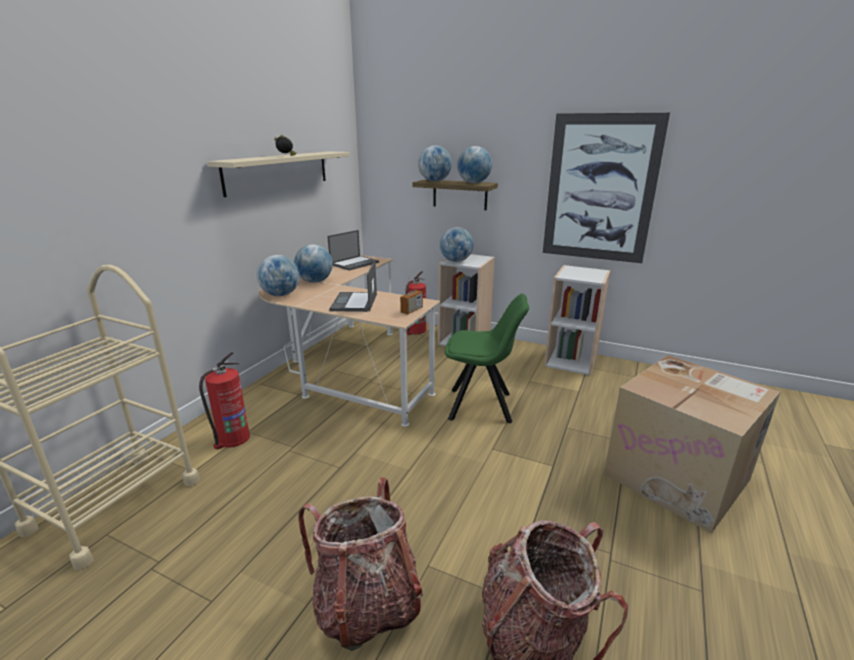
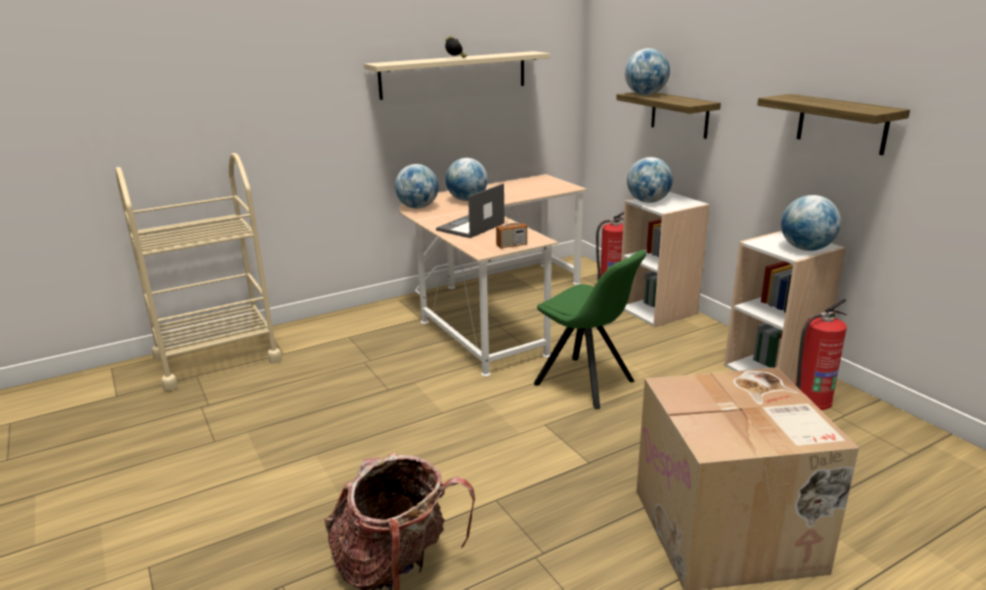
camera: 35 degrees right, 0 degrees up
fire extinguisher [199,352,250,450] -> fire extinguisher moved to [796,299,847,410]
backpack [299,477,423,651] -> none
laptop [327,230,379,271] -> none
globe [457,146,492,183] -> globe moved to [781,195,841,251]
picture [543,113,670,263] -> shelf [757,94,910,155]

